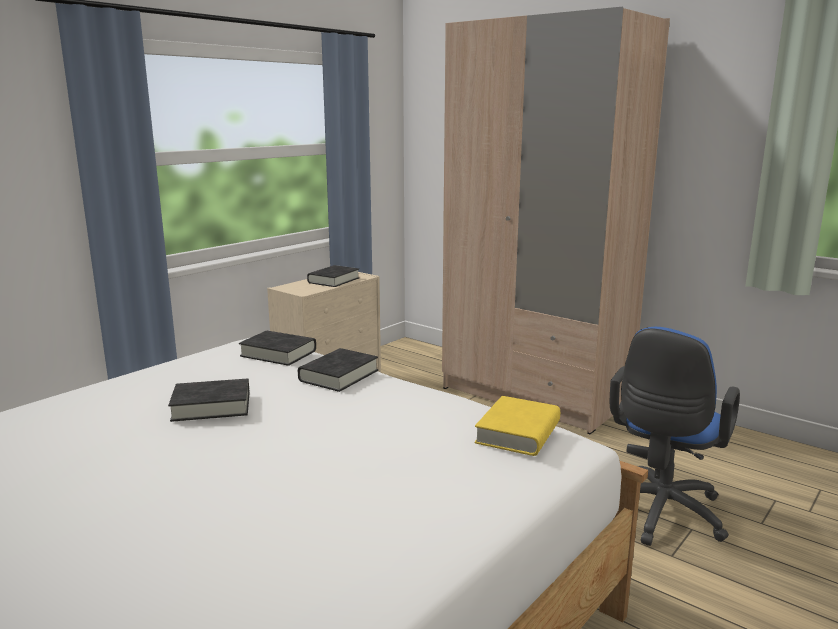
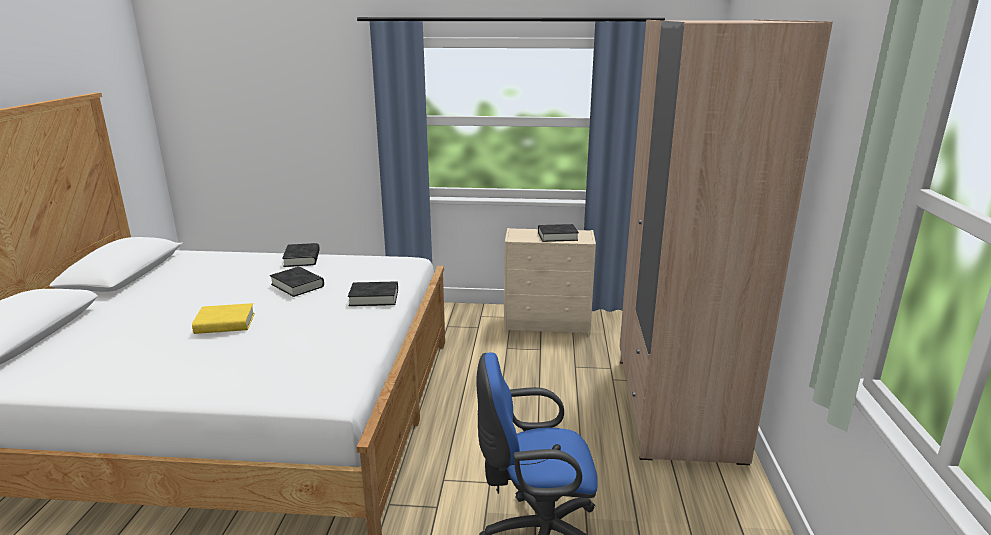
camera: 55 degrees right, 5 degrees up
black book [239,331,316,366] -> black book moved to [282,243,320,267]
yellow book [475,396,560,456] -> yellow book moved to [192,303,255,334]

